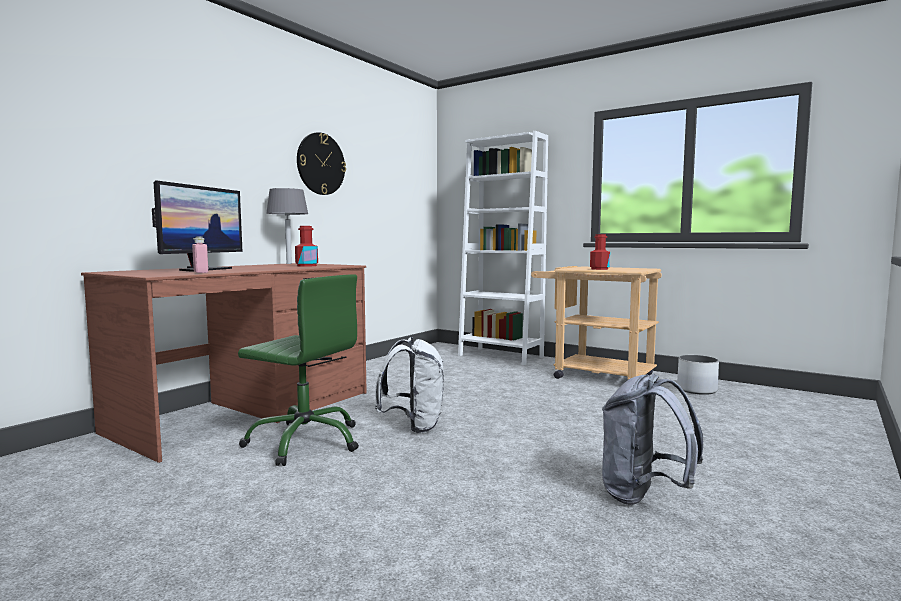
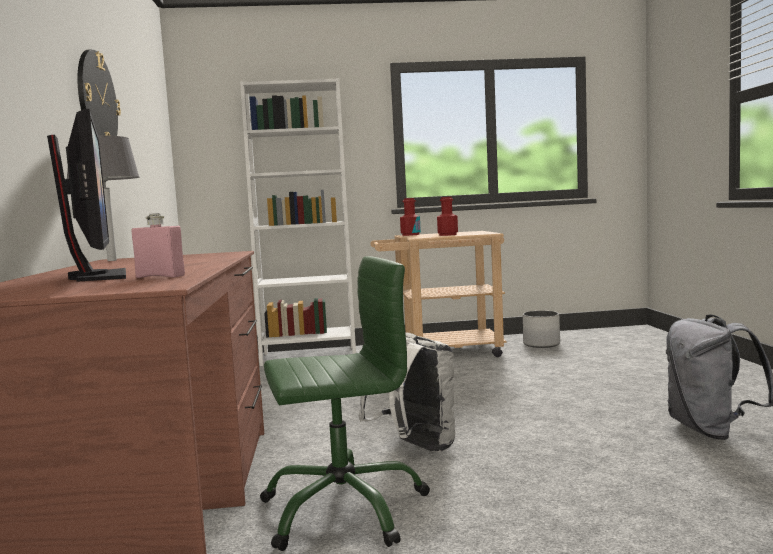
camera: 40 degrees left, 0 degrees up
red bottle [295,226,318,267] -> red bottle moved to [400,198,421,236]

